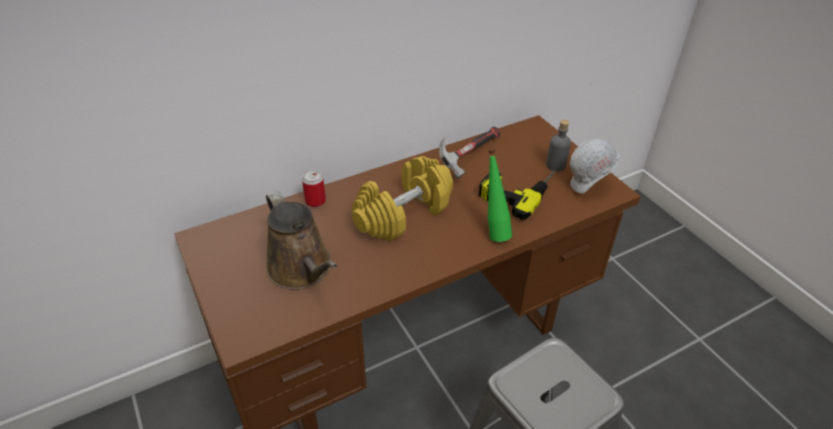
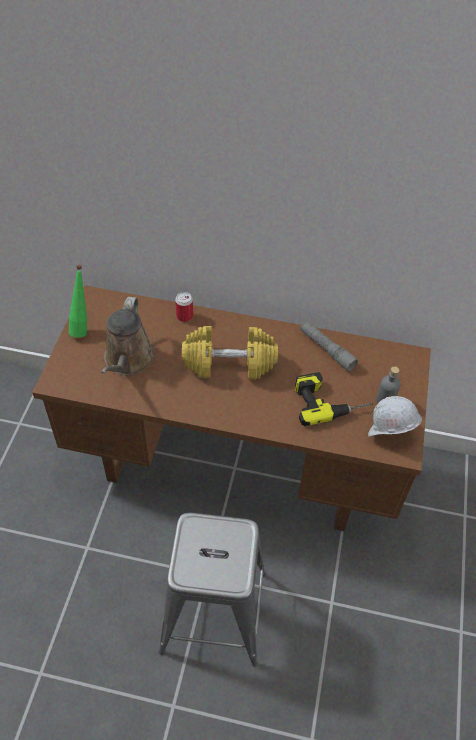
camera: 40 degrees right, 10 degrees up
hammer [439,127,500,179] -> grey flashlight [300,321,358,371]
green bottle [488,148,512,242] -> green bottle moved to [69,265,87,338]

